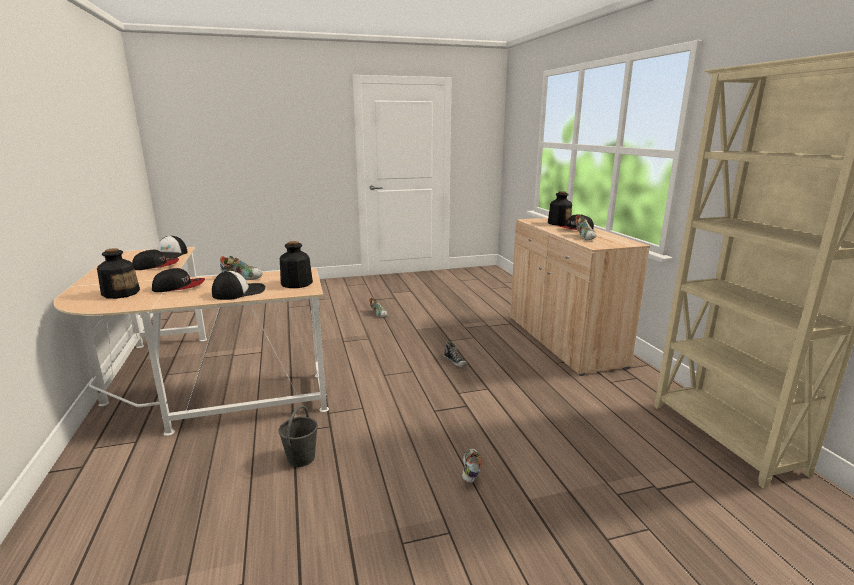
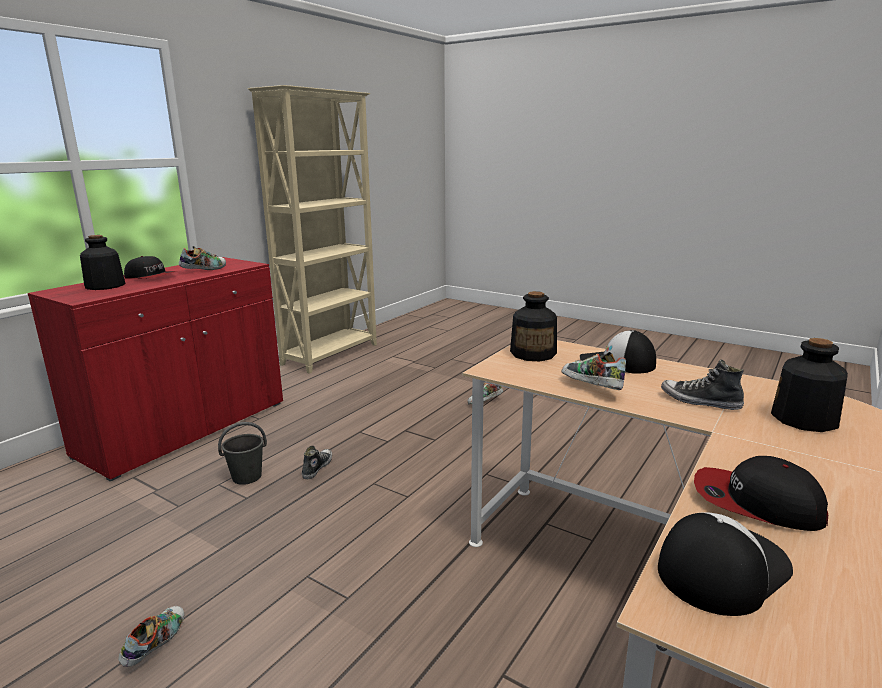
camera: 130 degrees left, 0 degrees up
cap [152,268,205,292] -> shoe [661,360,744,410]
grey bucket [278,405,318,467] -> grey bucket moved to [218,422,267,485]
beige cabinet [510,218,650,376] -> red cabinet [28,257,283,481]

